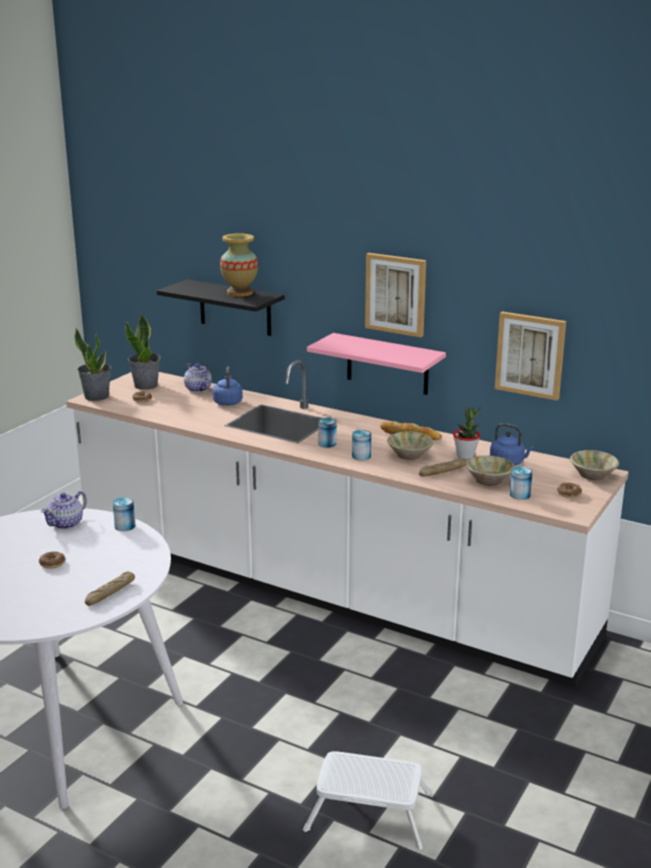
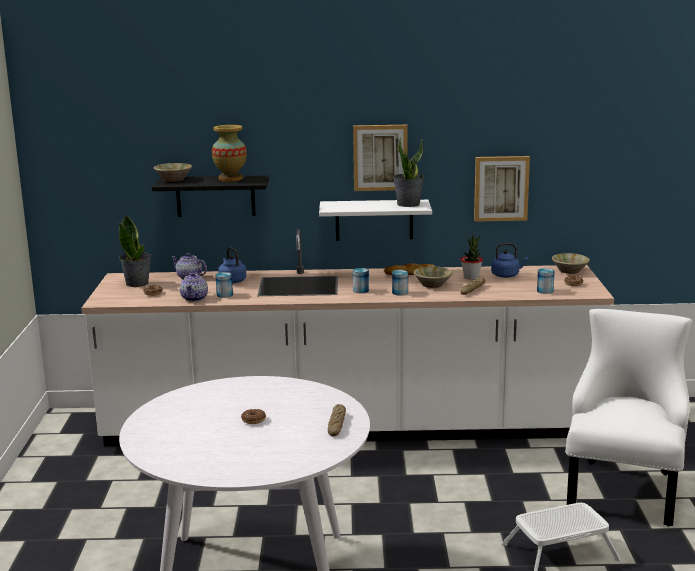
camera: 30 degrees left, 5 degrees down
teapot [41,491,87,529] -> teapot moved to [180,273,208,302]
potted plant [74,328,111,401] -> potted plant moved to [393,138,424,207]
can [113,497,136,531] -> can moved to [215,272,233,298]
pink shelf [307,333,446,395] -> white shelf [319,200,432,241]
beige bowl [466,455,515,486] -> beige bowl moved to [154,163,192,182]
none -> white chair [565,309,692,526]

